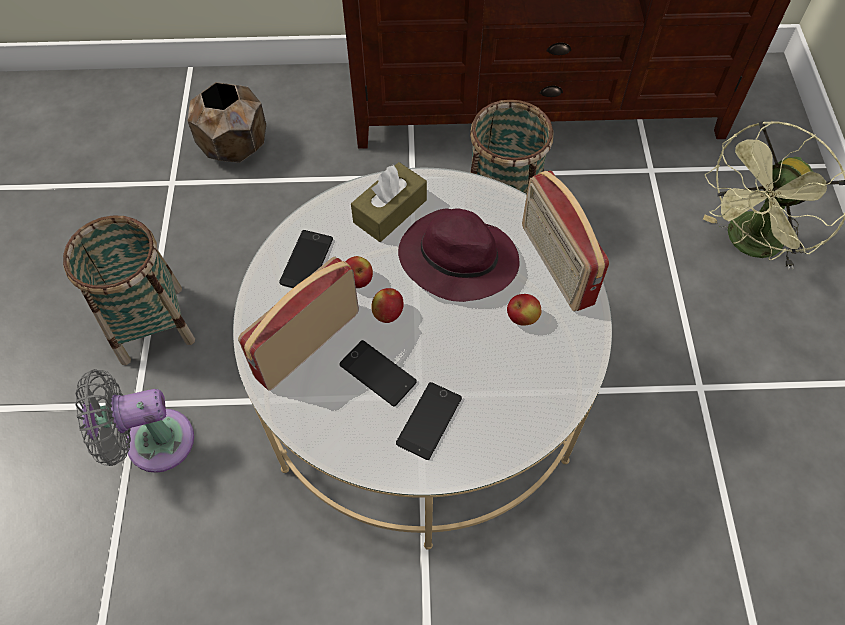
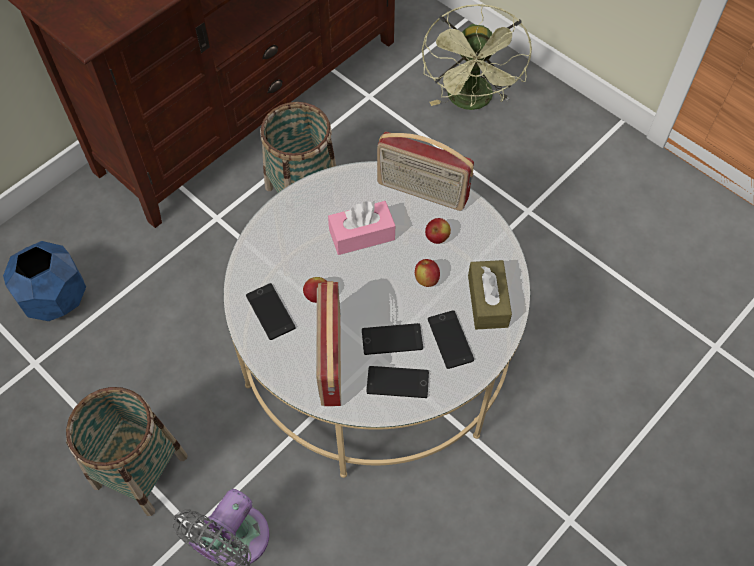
camera: 45 degrees left, 0 degrees up
brown planter [187,82,266,163] -> blue planter [3,241,86,321]
brown tissue box [351,162,427,242] -> brown tissue box moved to [468,260,512,329]
apple [372,288,404,323] -> apple moved to [415,259,440,287]
purple hat [398,208,520,302] -> pink tissue box [328,200,395,255]
none -> phone [367,366,429,398]

